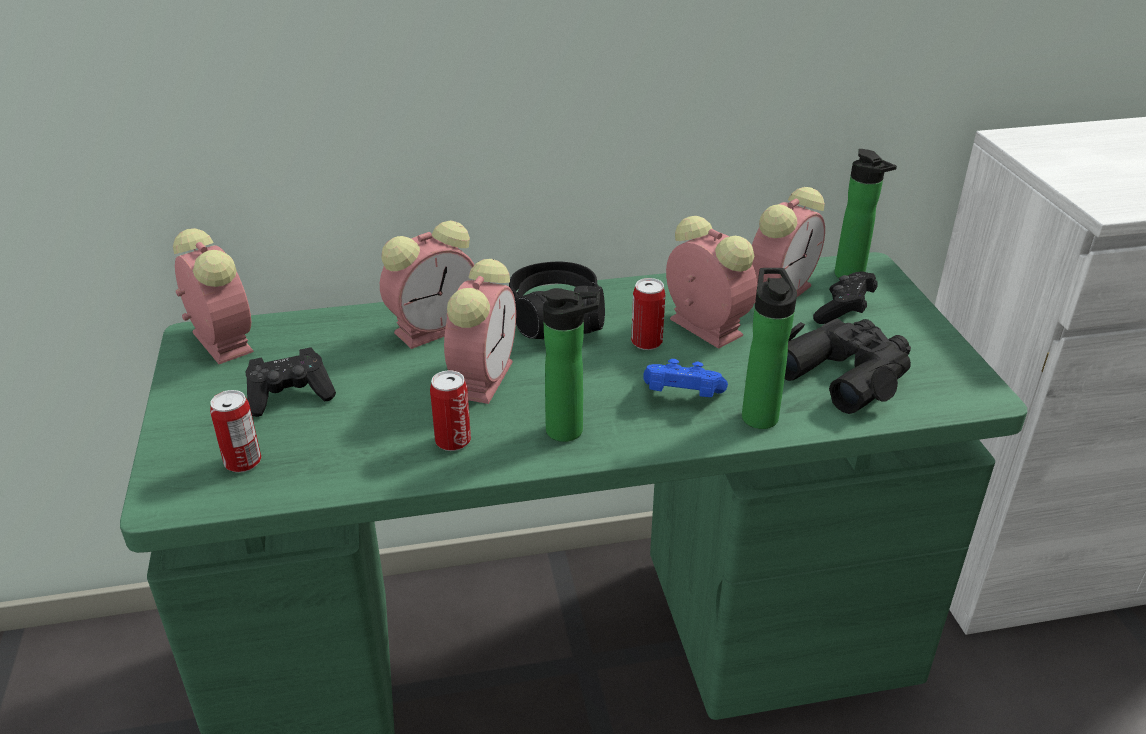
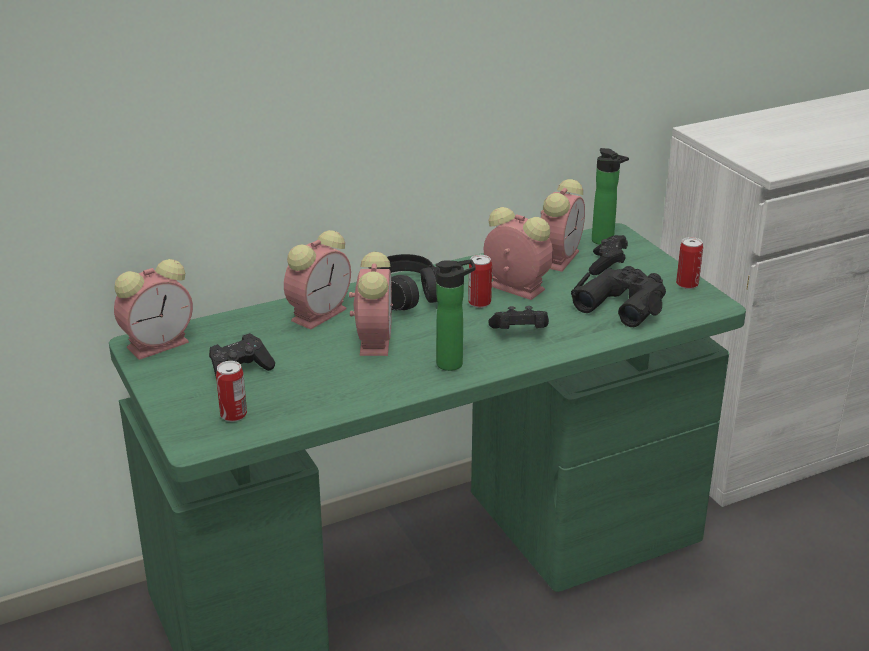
camera: 15 degrees left, 5 degrees down
alarm clock [173,228,254,364] -> alarm clock turned 105 degrees clockwise [114,259,193,360]
can [430,370,471,451] -> can moved to [676,237,703,289]
blue game controller [643,359,728,397] -> black game controller [488,306,549,329]
bottle [742,268,797,429] -> none

